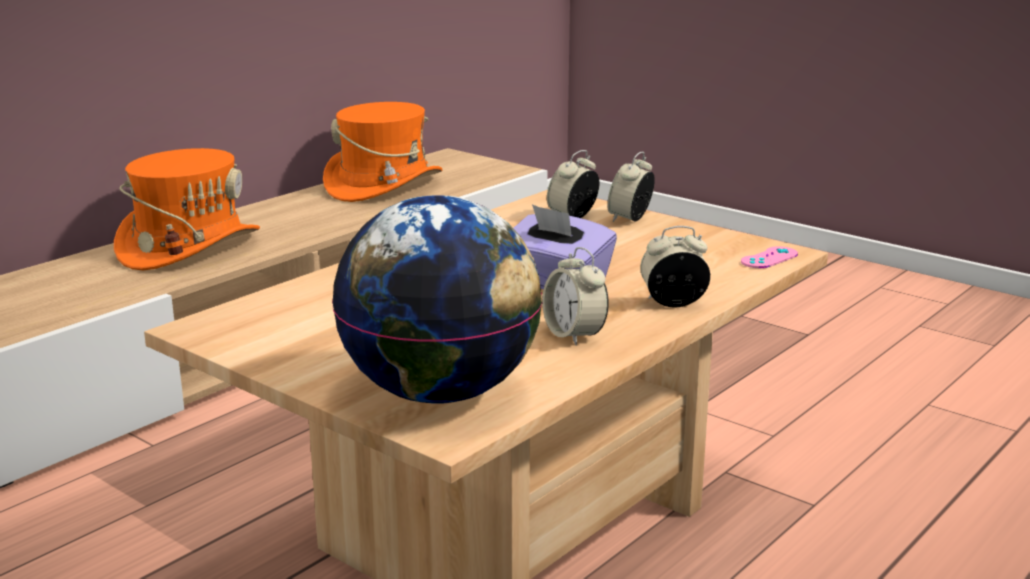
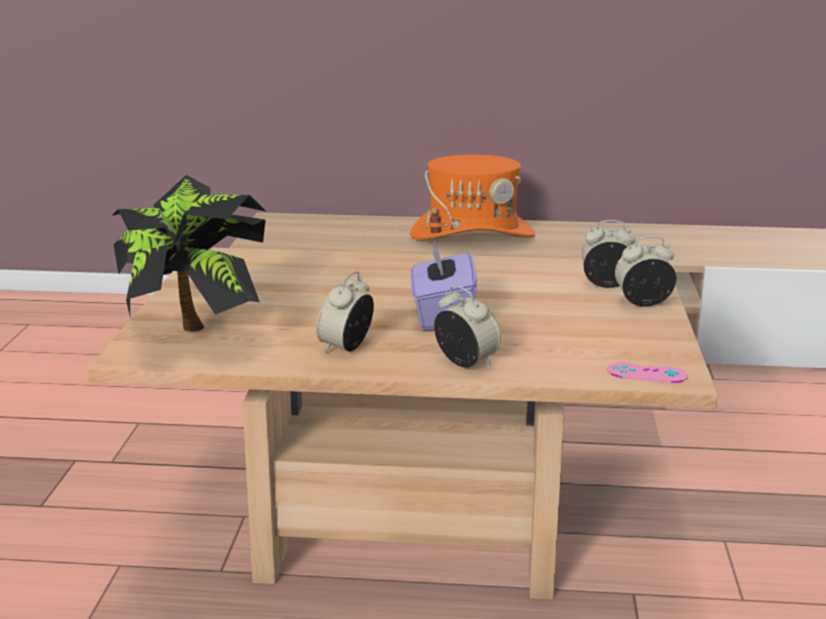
camera: 55 degrees right, 0 degrees up
orange hat [323,102,442,202] -> none
globe [332,195,543,404] -> potted plant [111,175,267,332]

